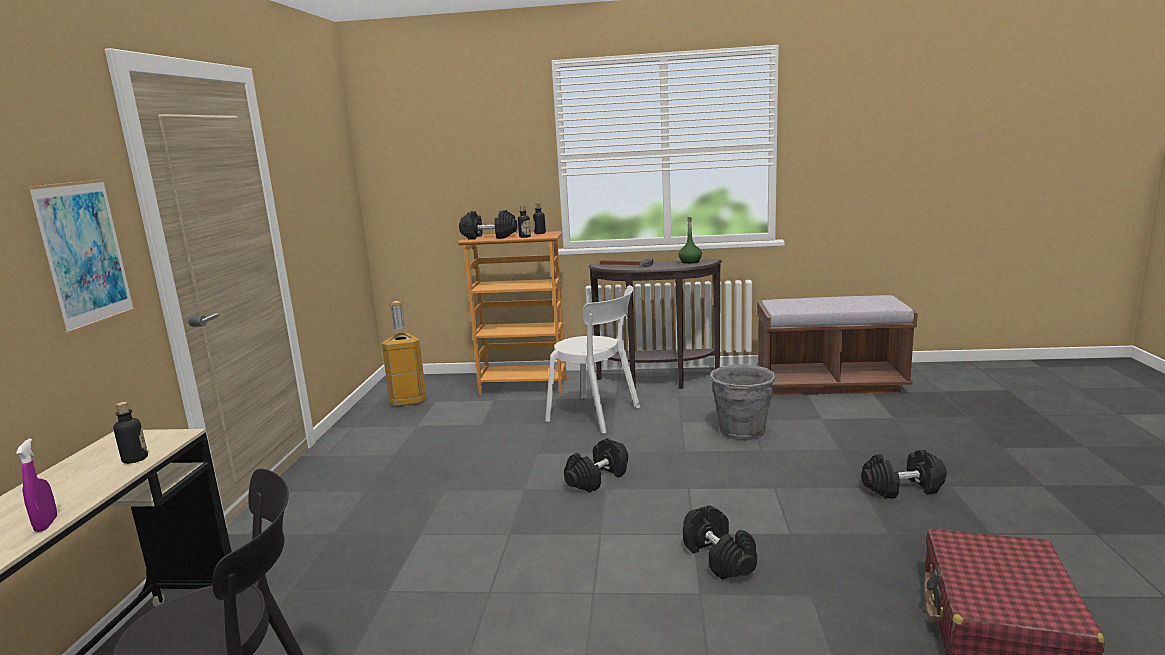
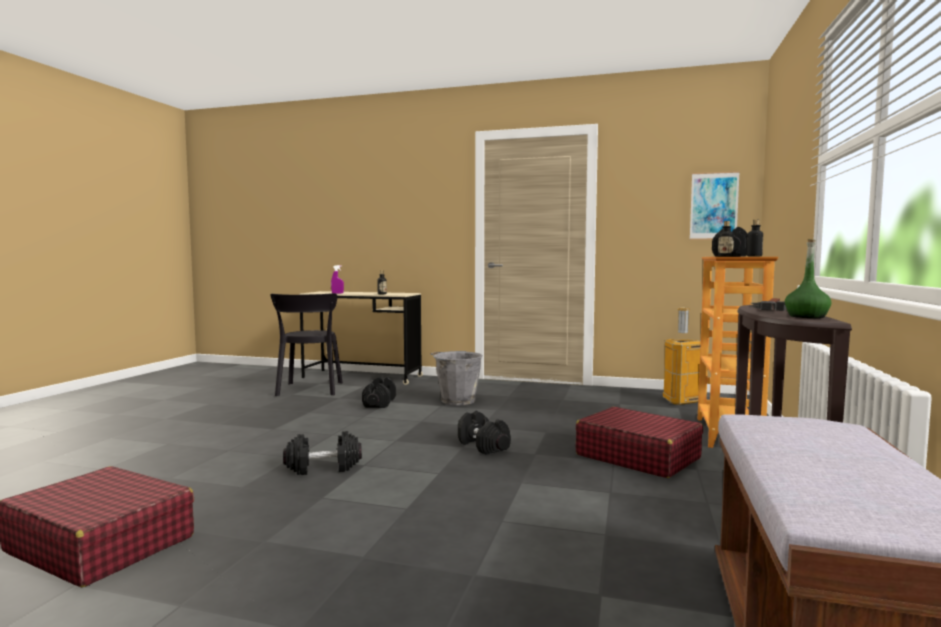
camera: 100 degrees right, 10 degrees down
picture [27,179,135,334] -> picture moved to [690,171,740,240]
white chair [545,285,640,434] -> red suitcase [576,407,703,478]
grey bucket [706,364,777,440] -> grey bucket moved to [430,351,483,405]
black dumbbell [861,450,947,499] -> black dumbbell moved to [362,377,396,408]

